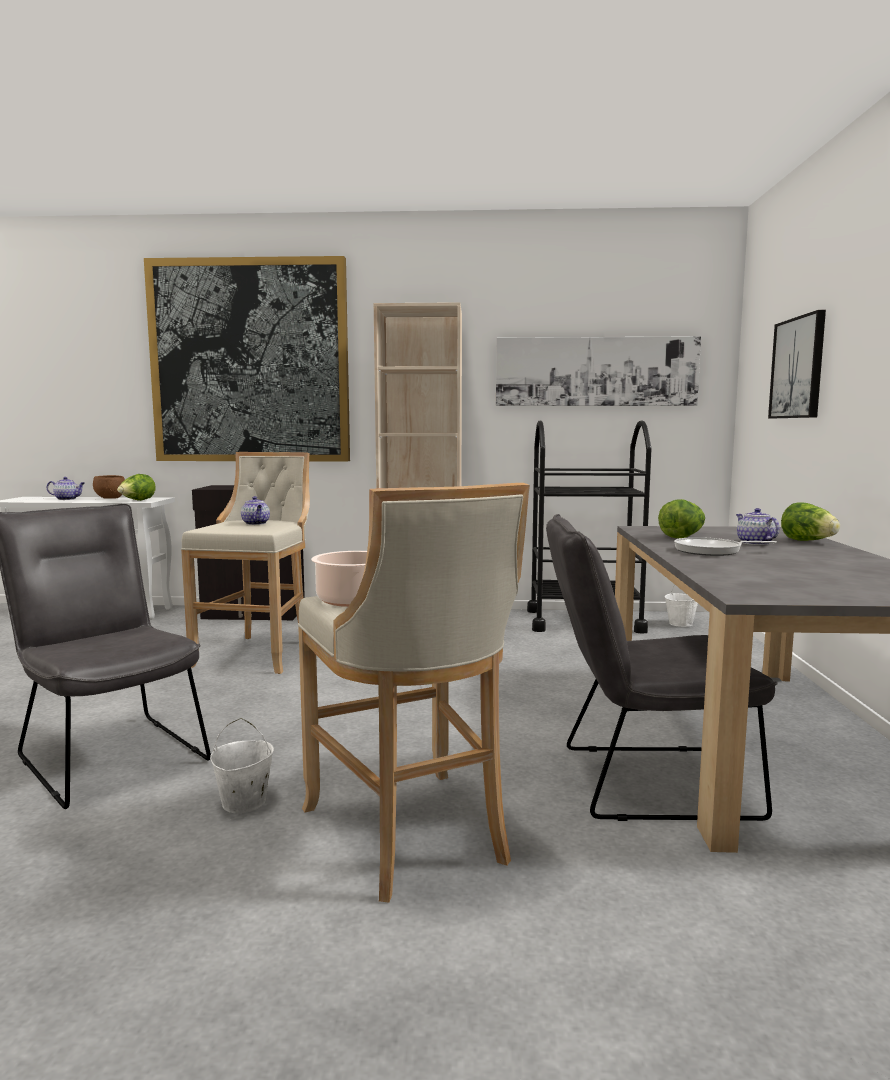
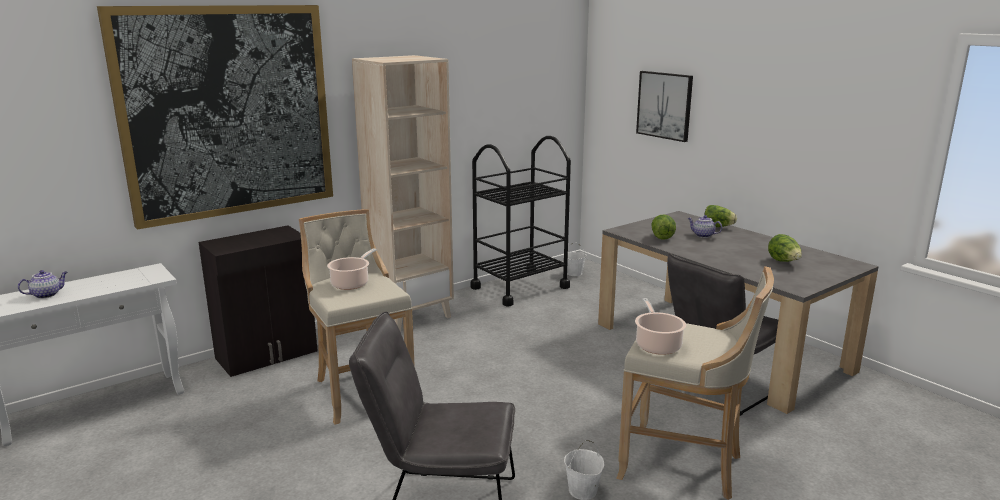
camera: 40 degrees left, 10 degrees up
brown bowl [93,475,125,499] -> none
lettuce [117,474,156,501] -> lettuce moved to [768,234,802,262]
teapot [241,496,270,525] -> cooking pot [327,248,377,290]
picture [496,336,701,406] -> none
frying pan [674,537,777,556] -> none

